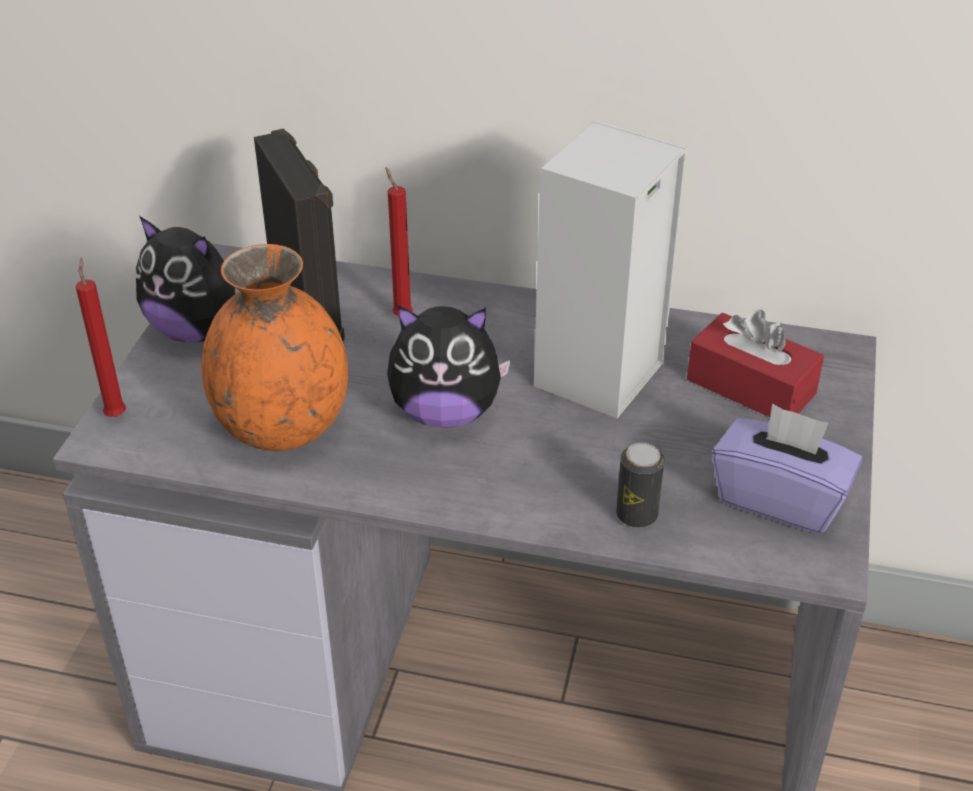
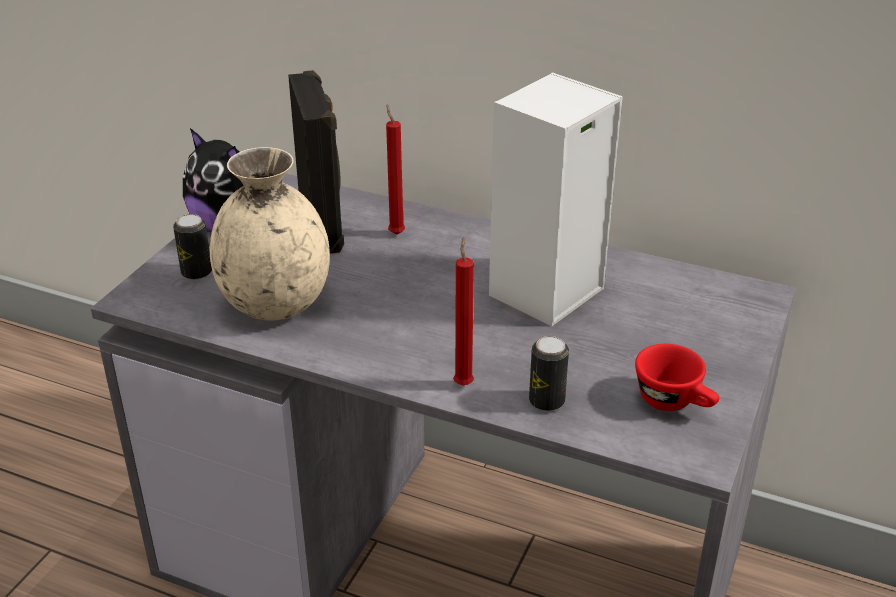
camera: 10 degrees right, 5 degrees down
red candle [75,257,126,417] -> red candle moved to [453,237,474,385]
orange vase [201,244,348,451] -> beige vase [210,147,330,321]
plush toy [387,306,511,428] -> none
red tissue box [687,309,824,417] -> none
purple tissue box [712,404,862,534] -> red cup [635,344,719,411]
none -> can [173,214,212,280]

